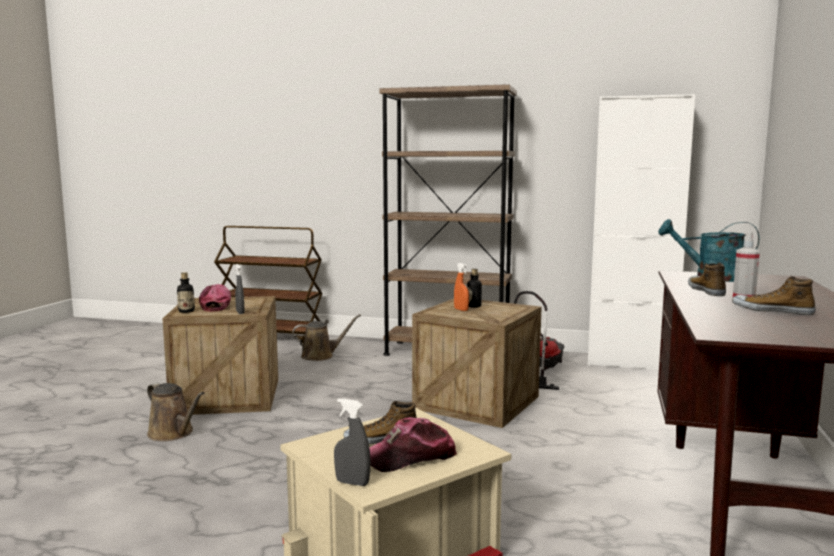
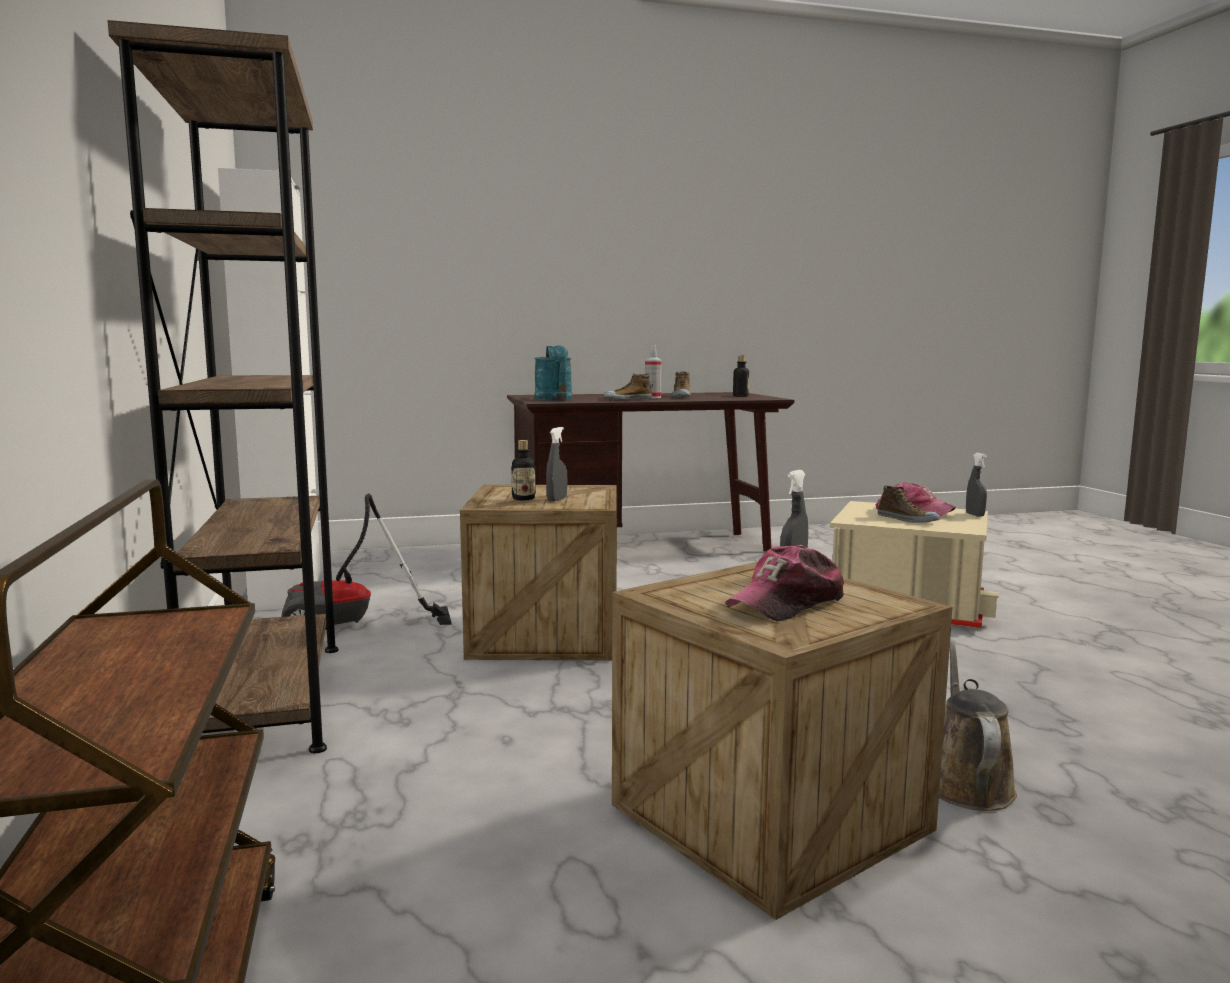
camera: 120 degrees left, 0 degrees up
bottle [177,272,195,313] -> bottle moved to [733,356,749,397]
brown watering can [292,314,361,361] -> none
orange spray bottle [454,263,469,311] -> grey spray bottle [546,427,567,502]

